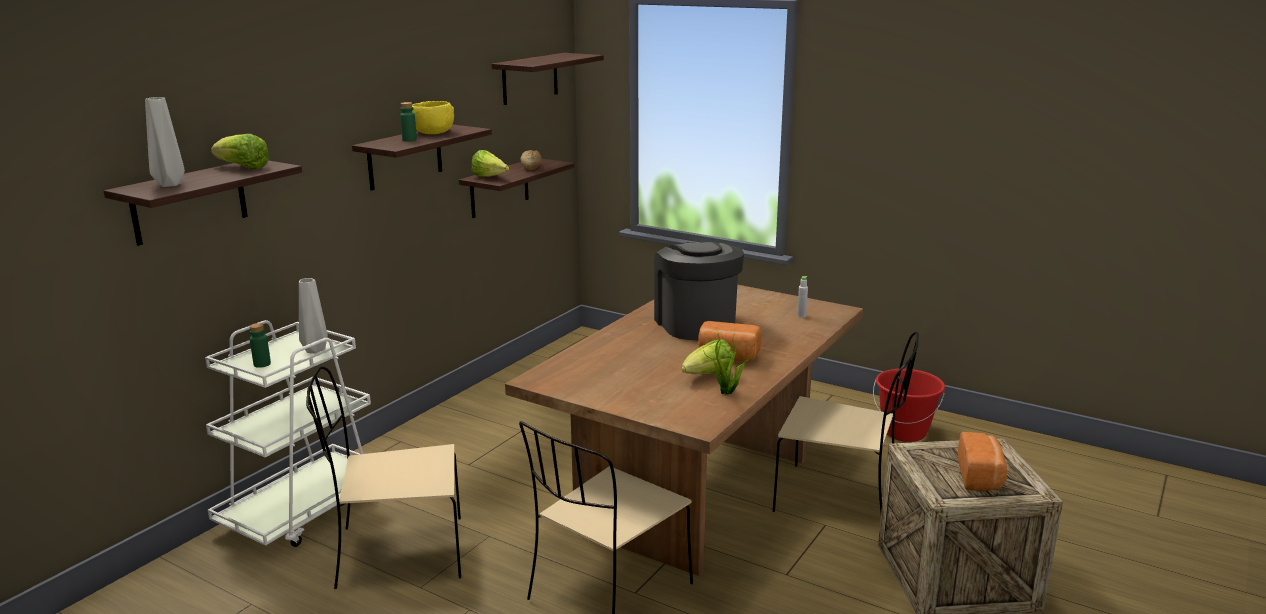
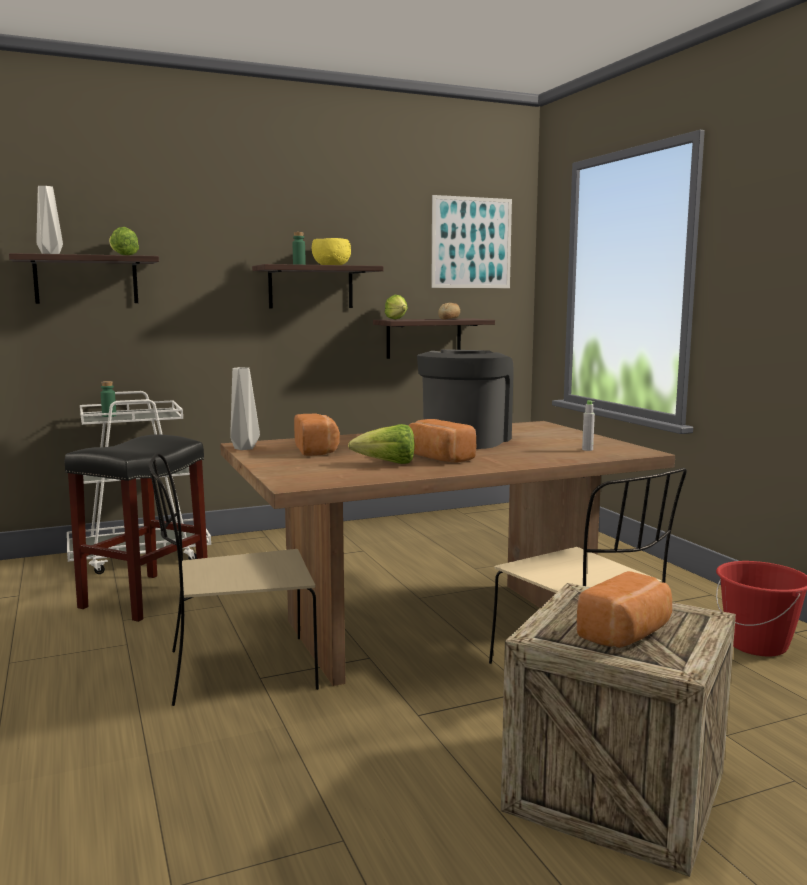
camera: 35 degrees right, 10 degrees down
grey vase [299,278,328,354] -> grey vase moved to [230,367,260,450]
beige chair [306,366,461,589] -> black stool [65,434,208,622]
shelf [492,53,604,105] -> picture [431,195,512,288]
potted plant [703,328,754,395] -> none
none -> bread [294,414,340,456]

